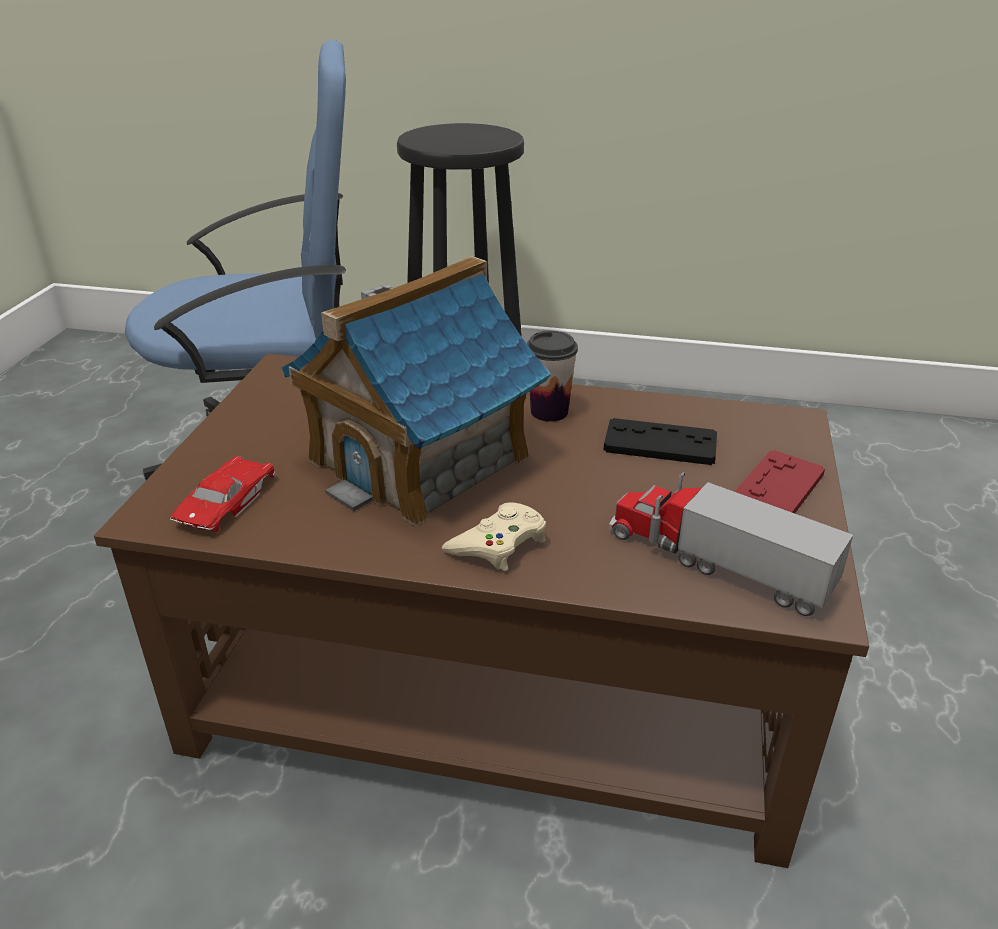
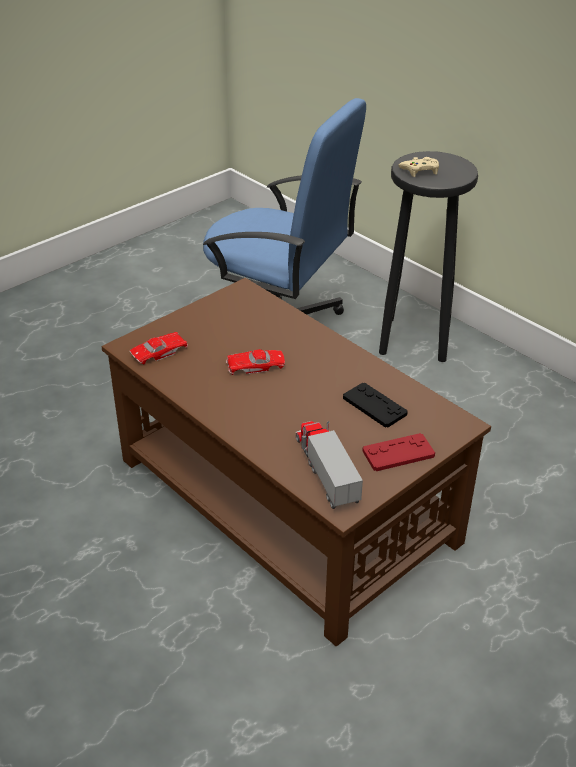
camera: 35 degrees right, 5 degrees up
toy house [281,256,551,527] -> red toy car [226,349,285,375]
beige game controller [442,503,546,571] -> beige game controller moved to [398,157,439,177]
cup [527,331,578,422] -> none

